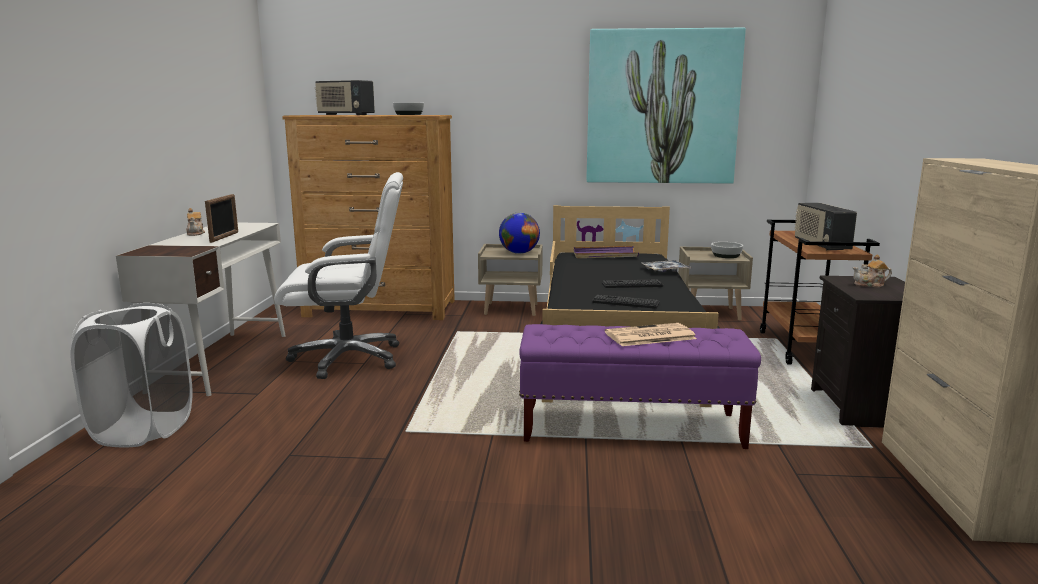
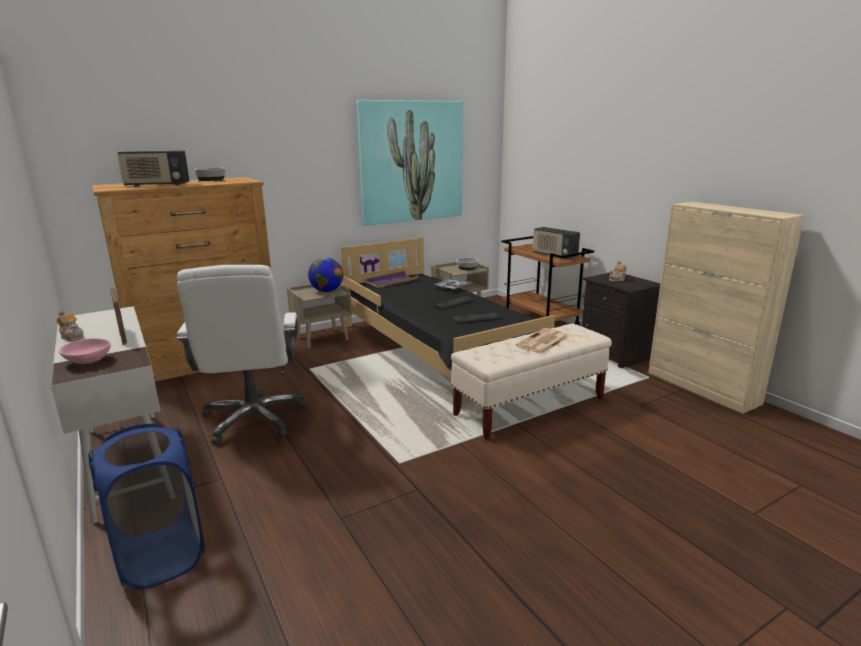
camera: 35 degrees left, 5 degrees up
white laundry basket [70,303,193,448] -> blue laundry basket [89,424,205,589]
white office chair [274,172,403,379] -> white office chair turned 120 degrees clockwise [176,265,307,445]
purple bench [519,324,761,449] -> beige bench [451,324,612,440]
none -> pink bowl [59,338,111,364]

